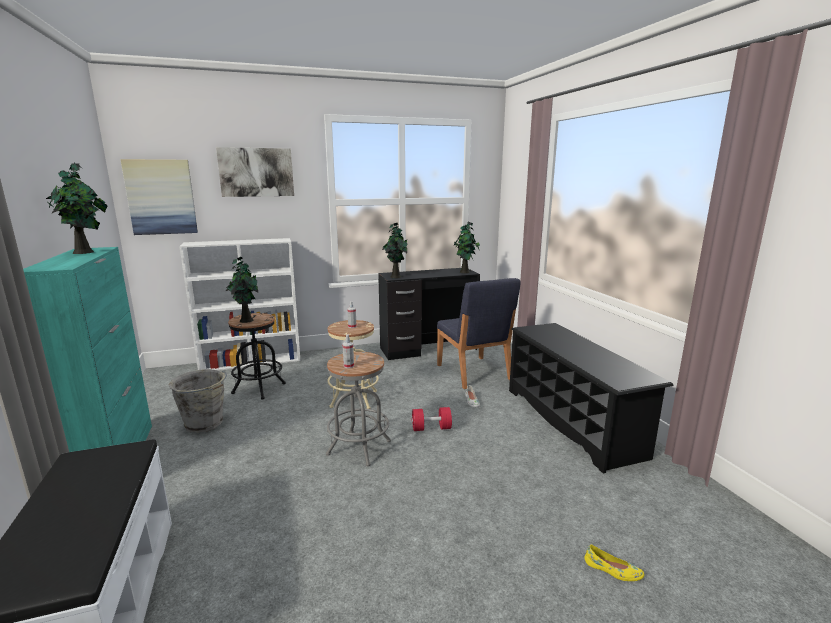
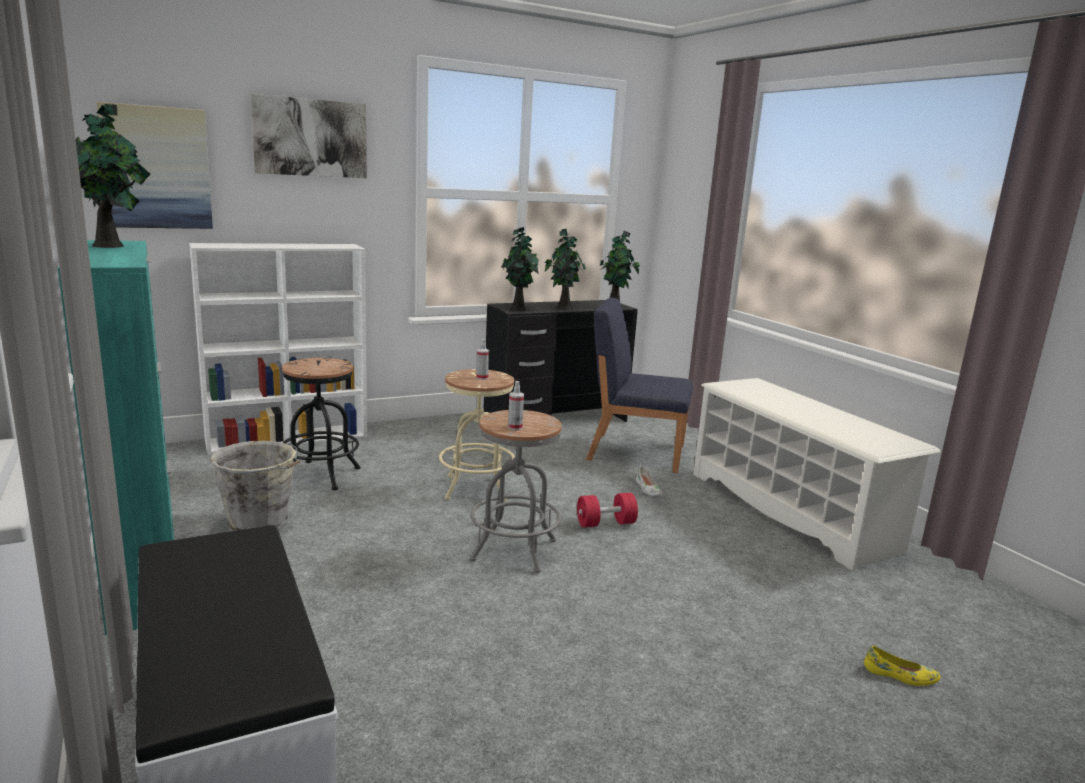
camera: 10 degrees left, 0 degrees up
potted plant [225,257,259,323] -> potted plant moved to [544,229,586,310]
blue chair [437,278,521,389] -> blue chair turned 135 degrees clockwise [586,297,693,473]
black shoe rack [509,323,674,474] -> white shoe rack [693,378,941,571]

